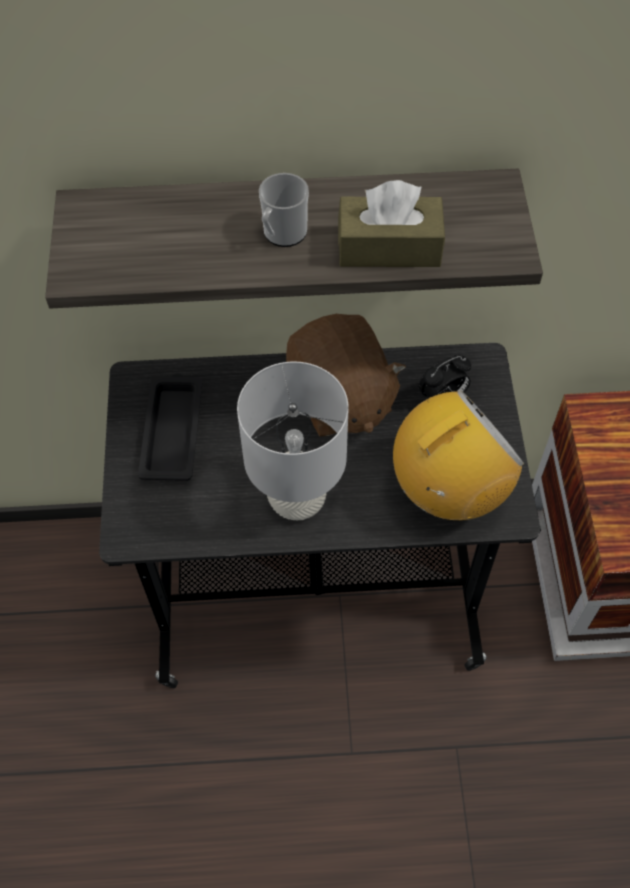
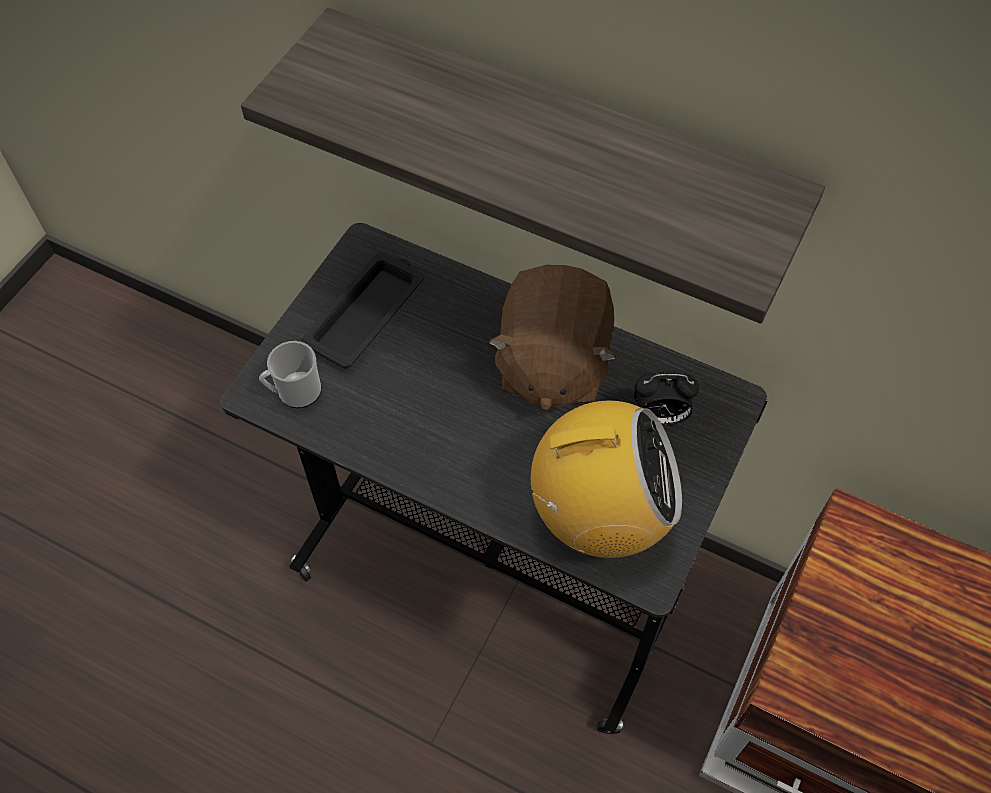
camera: 30 degrees right, 0 degrees up
grey table lamp [237,362,349,520] -> none
mug [259,173,309,247] -> mug moved to [259,341,321,408]
brown tissue box [338,180,445,267] -> none

